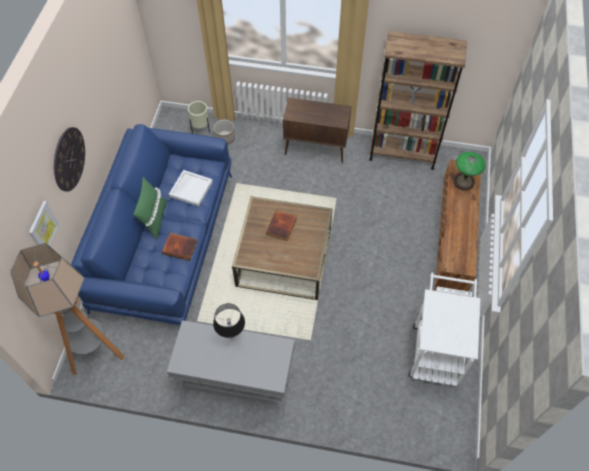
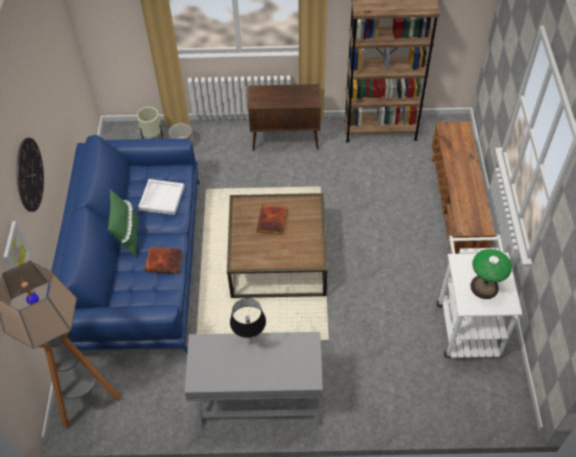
camera: 10 degrees left, 5 degrees down
table lamp [453,152,486,191] -> table lamp moved to [471,249,512,299]

